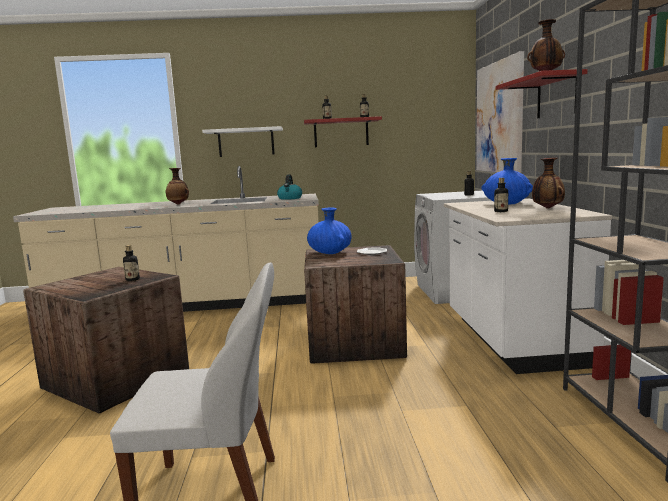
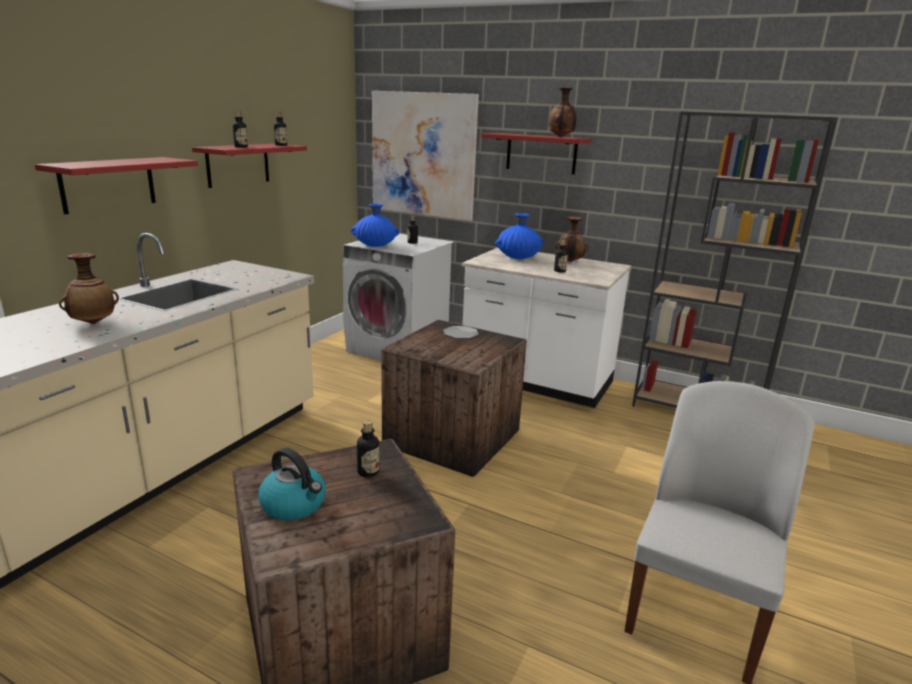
camera: 60 degrees left, 10 degrees up
white shelf [202,126,283,157] -> red shelf [35,157,198,214]
kettle [277,175,302,200] -> kettle moved to [258,448,326,520]
blue vase [307,208,352,254] -> blue vase moved to [351,203,399,247]

